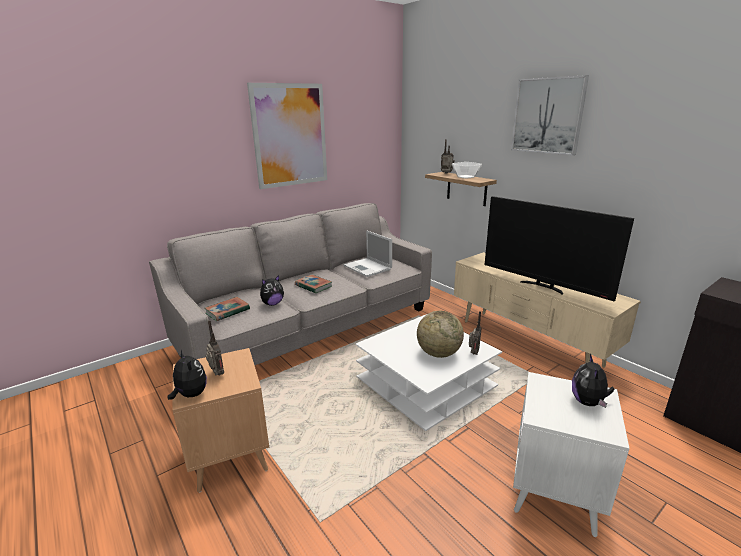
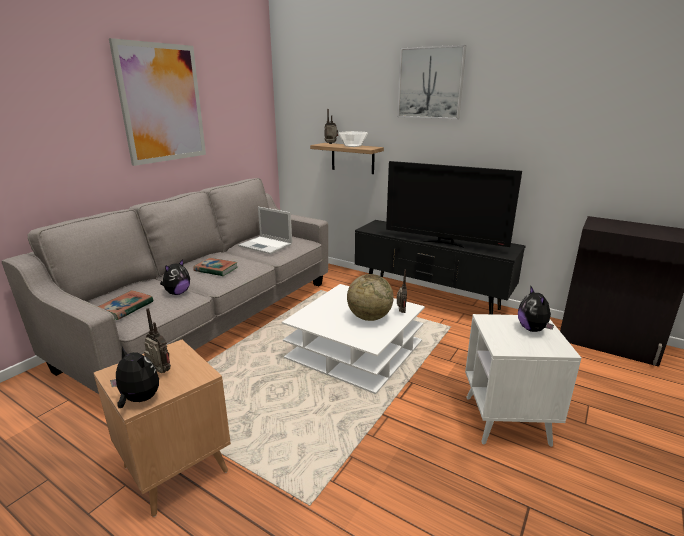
camera: 20 degrees left, 0 degrees up
beige tv stand [454,252,641,368] -> black tv stand [355,220,526,314]

